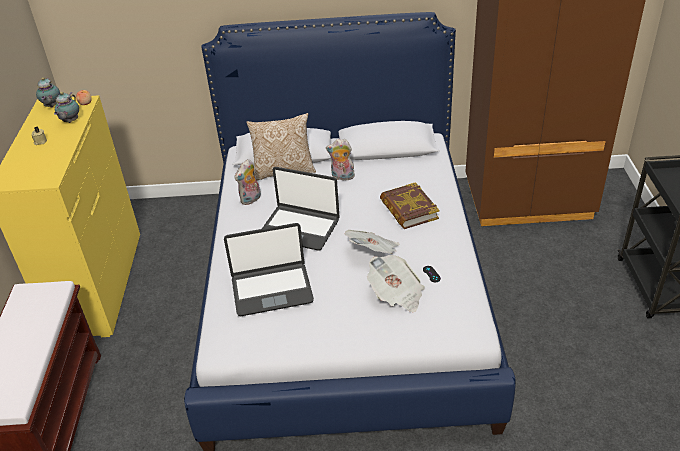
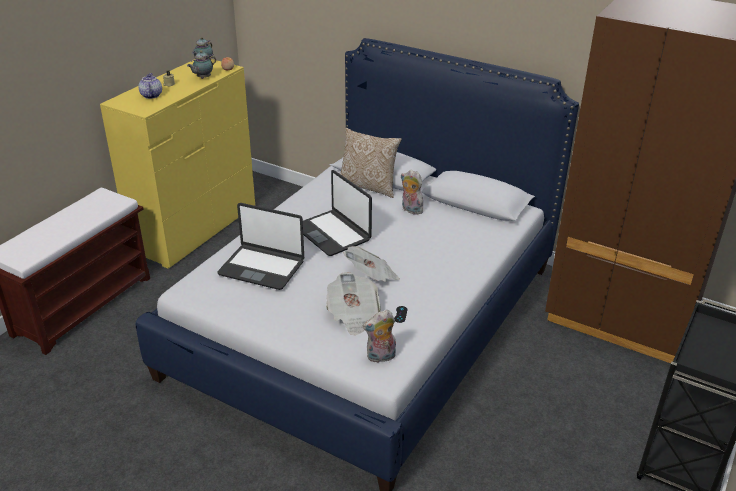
camera: 30 degrees right, 5 degrees down
plush toy [234,159,261,205] -> plush toy moved to [363,310,396,363]
book [380,182,439,229] -> none
none -> teapot [138,73,162,99]

